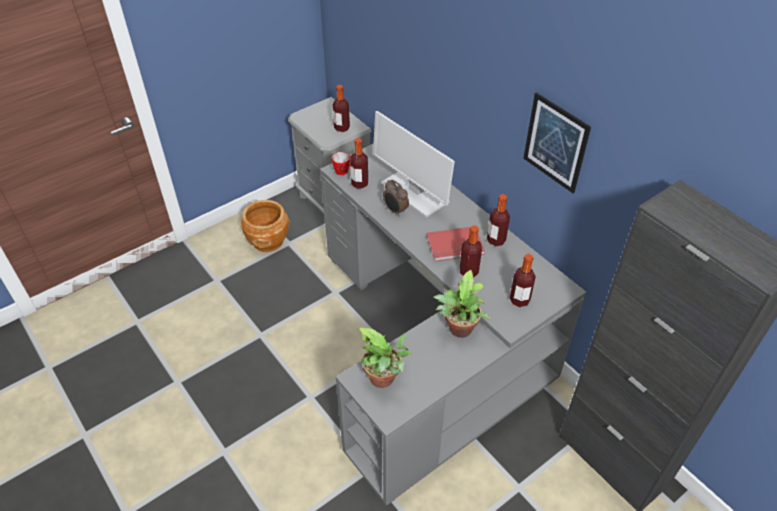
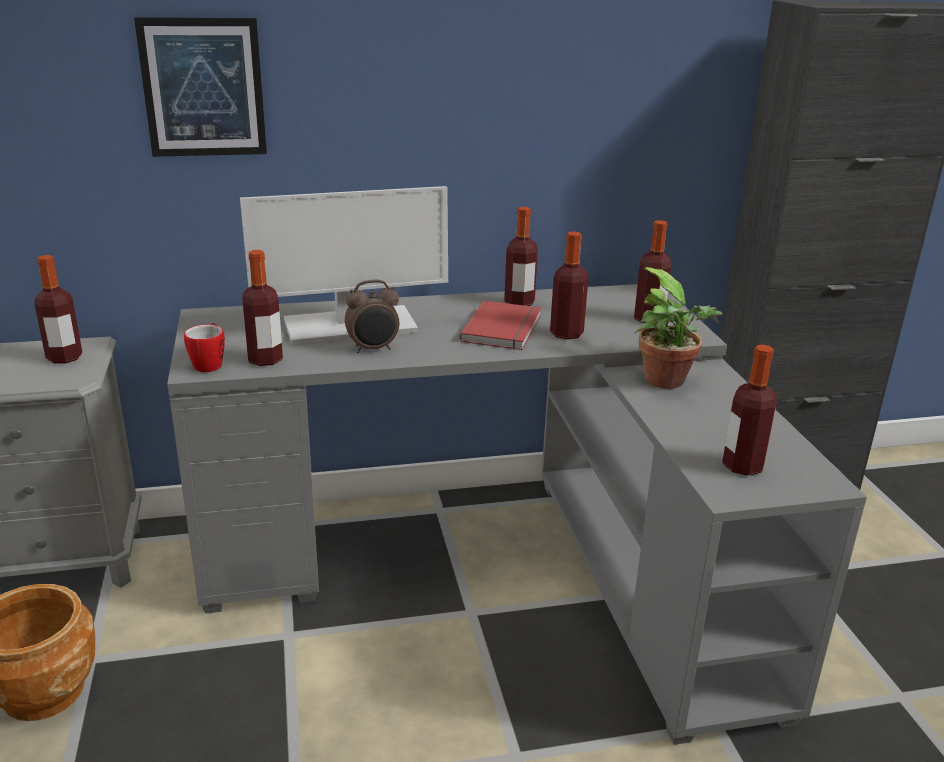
camera: 65 degrees left, 20 degrees down
potted plant [357,328,412,388] -> bottle [722,344,777,476]
picture [523,92,591,193] -> picture moved to [134,17,267,157]

